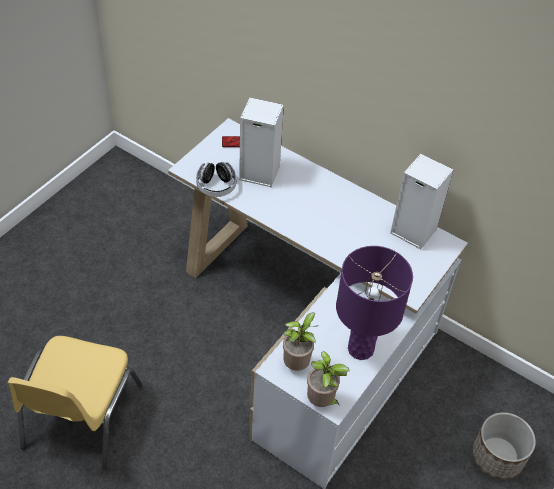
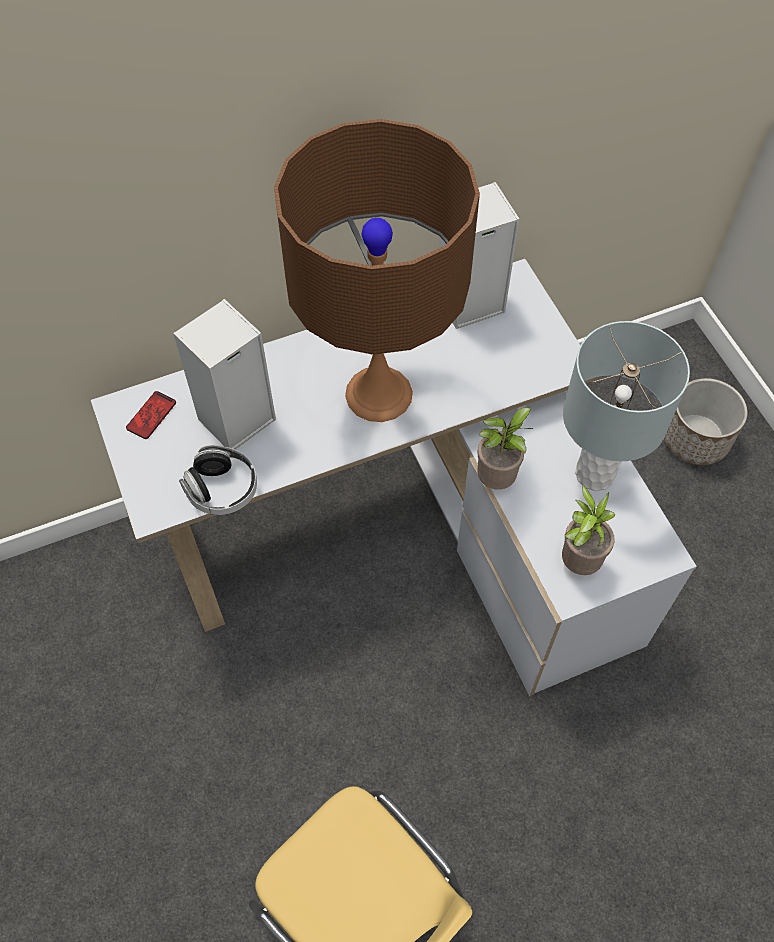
camera: 55 degrees left, 10 degrees up
potted plant [307,351,349,407] -> potted plant moved to [477,407,533,490]
purple table lamp [336,246,413,360] -> grey table lamp [563,321,690,491]
none -> brown table lamp [274,119,480,422]

